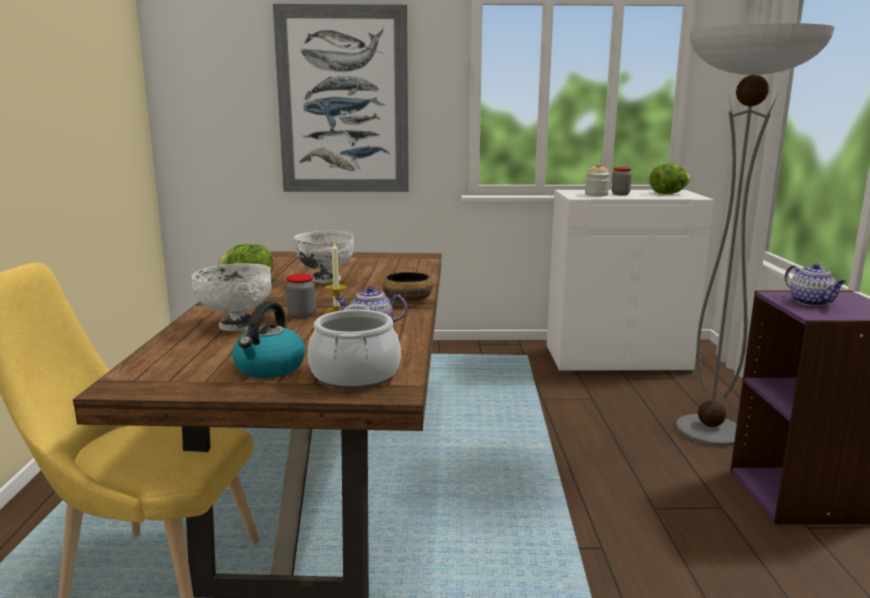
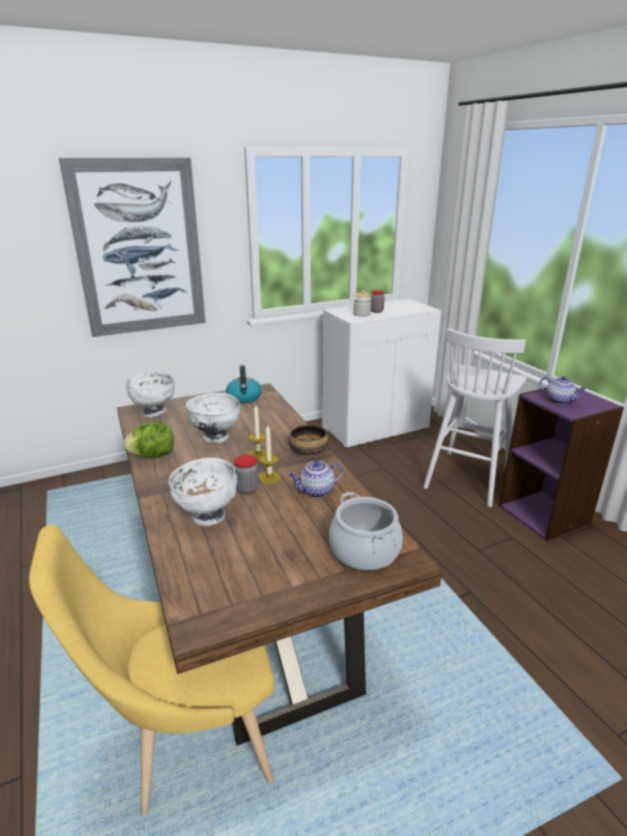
camera: 25 degrees left, 10 degrees up
kettle [232,302,305,378] -> kettle moved to [226,365,262,403]
lettuce [649,163,690,194] -> none
floor lamp [676,23,835,446] -> white stool [423,328,527,507]
none -> white bowl [126,372,175,417]
none -> candle [248,405,266,460]

